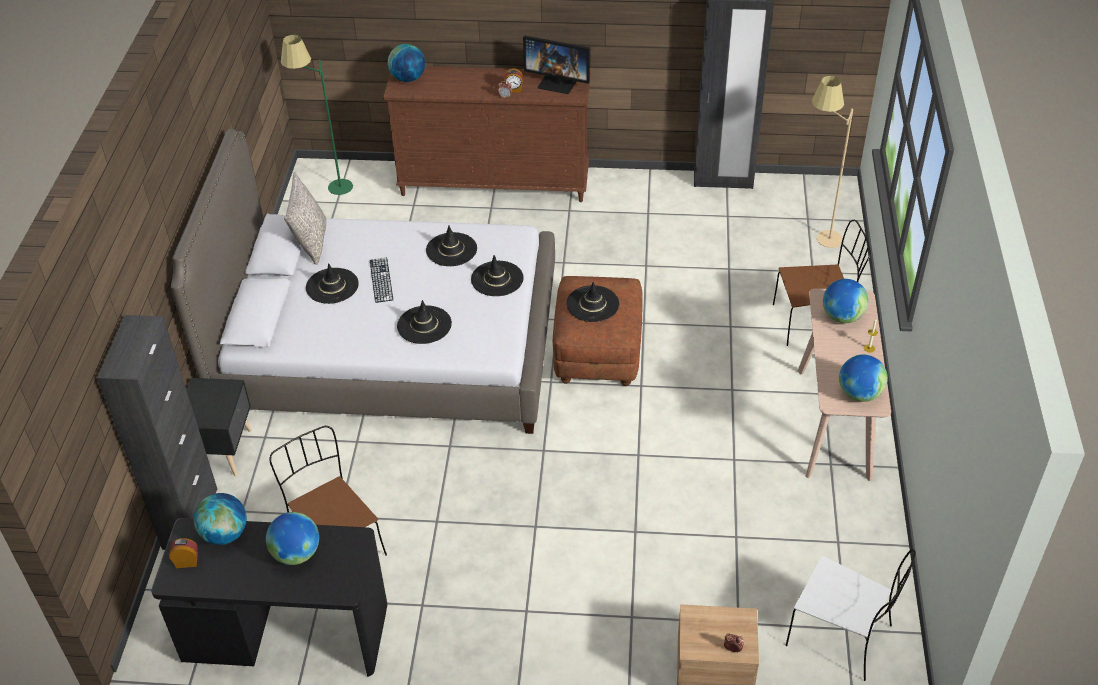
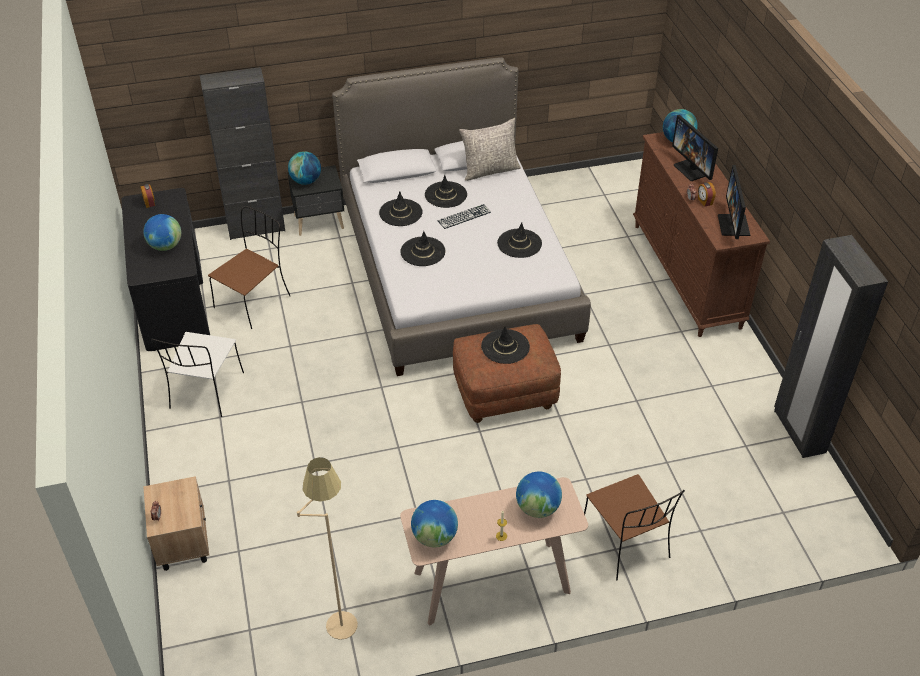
camera: 70 degrees right, 0 degrees up
globe [193,493,247,545] -> globe moved to [288,151,321,185]
green floor lamp [281,35,353,195] -> none
black hat [471,255,523,296] -> black hat moved to [379,191,423,226]
white chair [786,549,916,681] -> white chair moved to [151,332,244,417]
beige floor lamp [812,76,853,248] -> beige floor lamp moved to [297,457,358,640]
none -> monitor [672,115,718,181]

